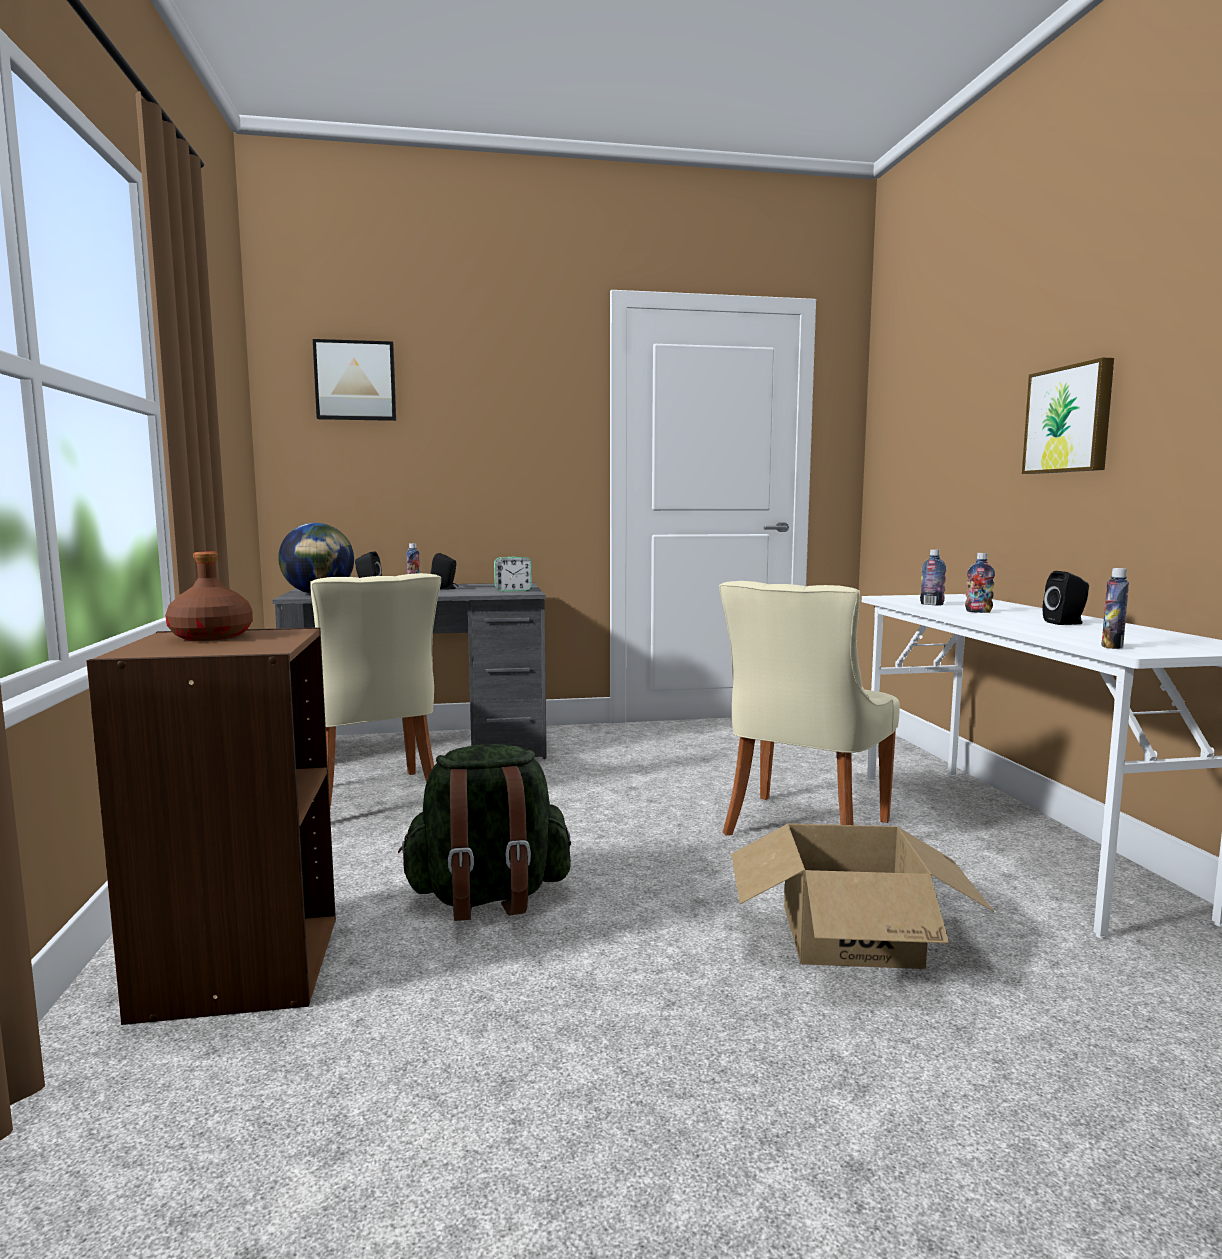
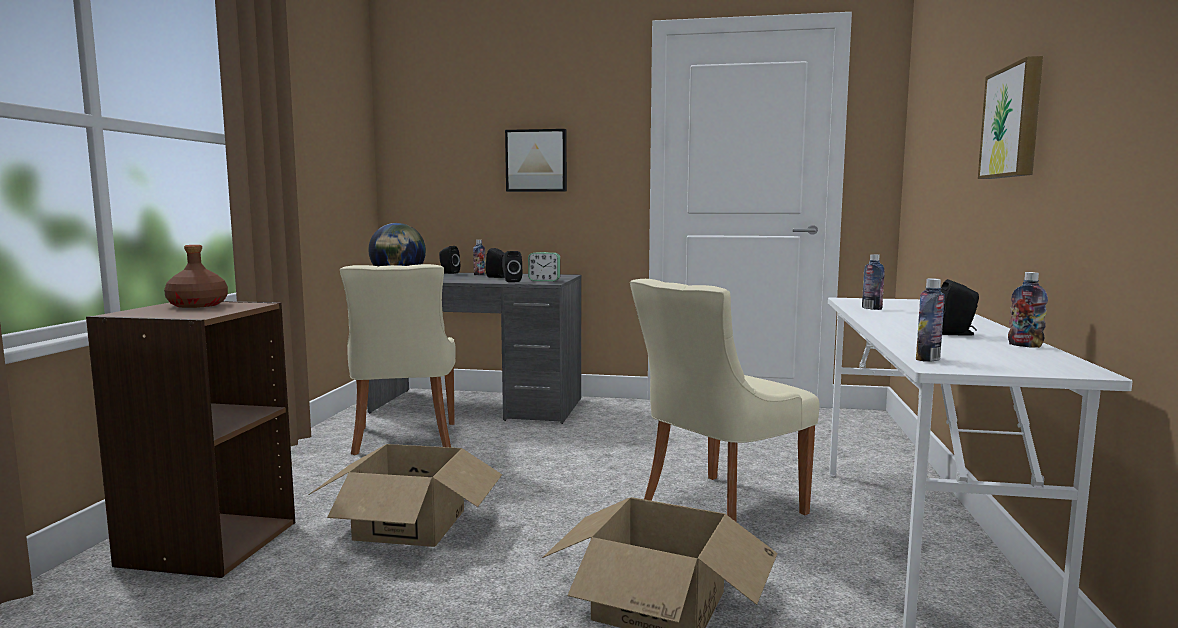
camera: 20 degrees right, 0 degrees up
picture [313,339,396,421] -> picture moved to [505,129,567,192]
green backpack [398,744,571,921] -> cardboard box [309,444,502,547]
bottle [965,553,995,613] -> bottle moved to [1008,272,1048,348]
none -> black speaker [502,251,522,282]

